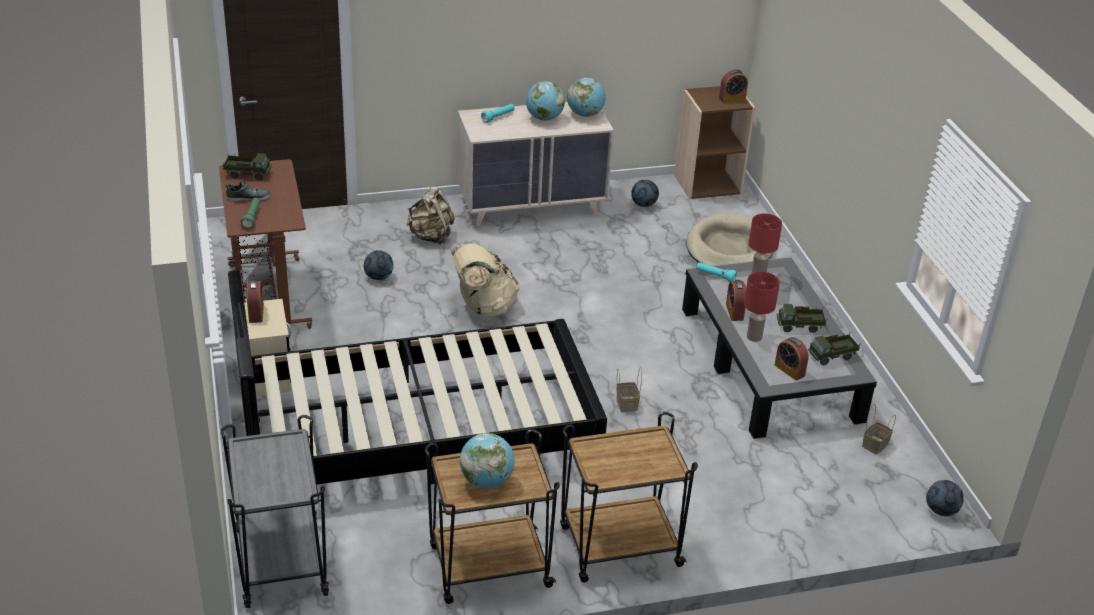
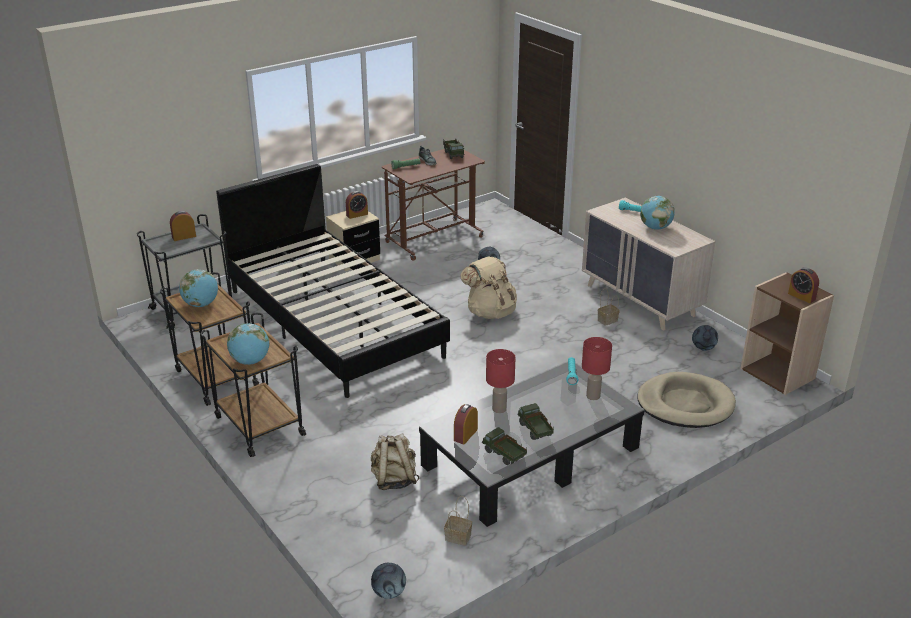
camera: 70 degrees right, 5 degrees down
beige backpack [406,186,455,245] -> beige backpack moved to [371,433,420,490]
globe [567,78,606,117] -> globe moved to [227,323,270,365]
basket [617,367,642,412] -> basket moved to [598,288,620,326]
alarm clock [726,280,746,321] -> alarm clock moved to [170,211,196,241]

